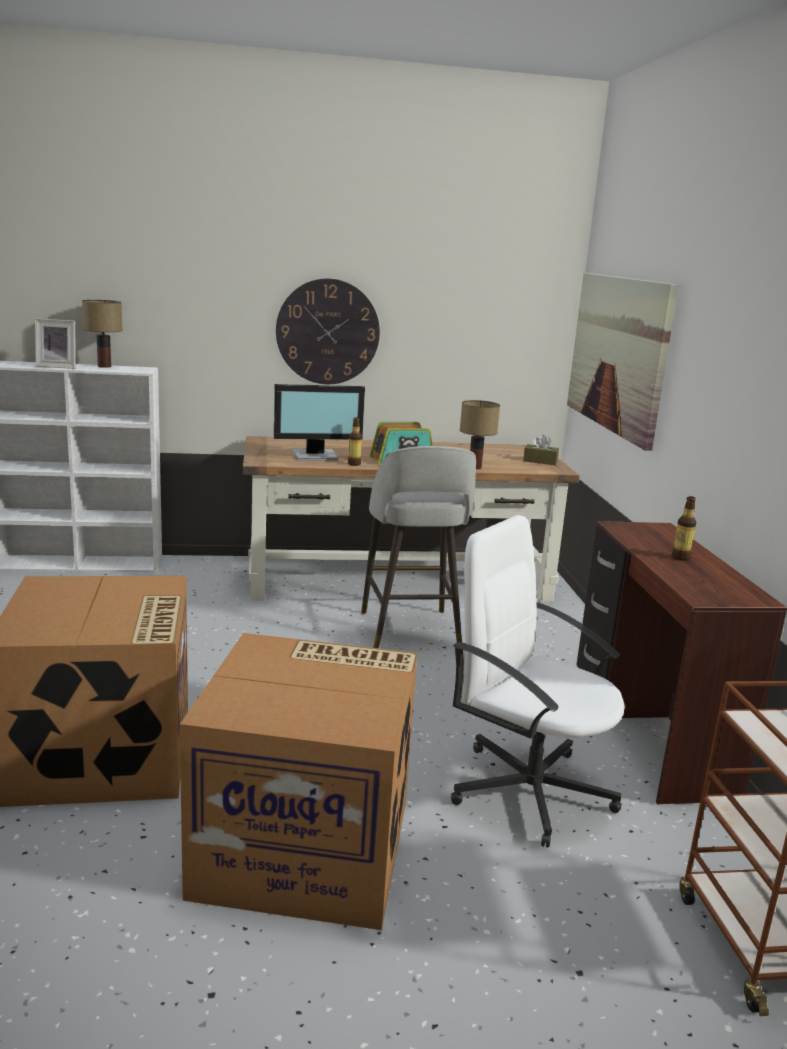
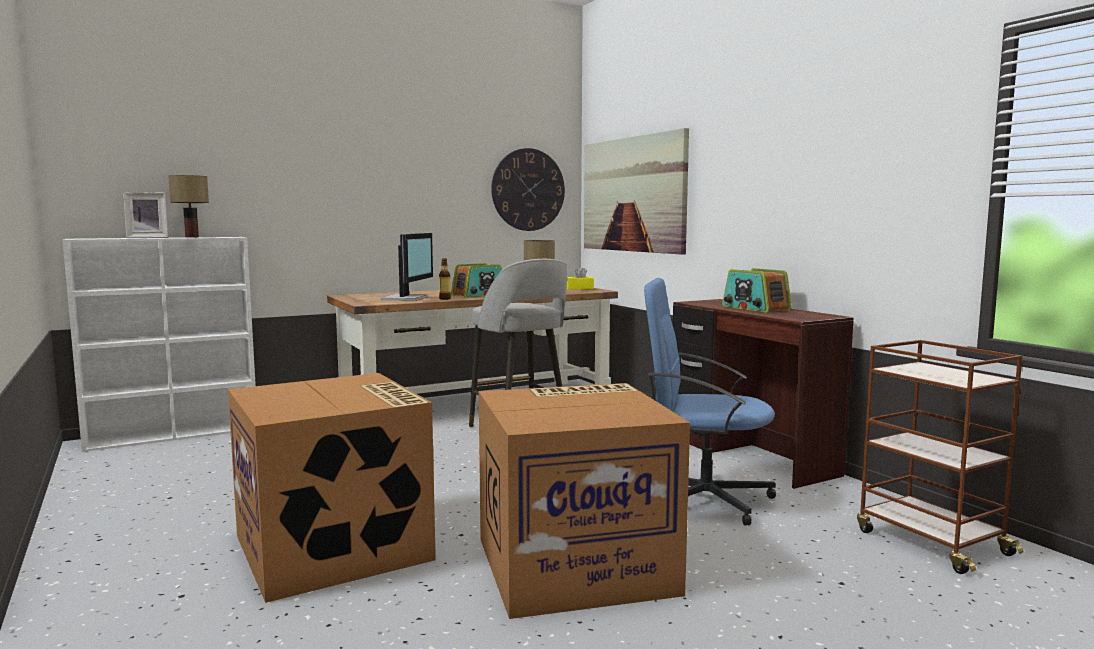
camera: 20 degrees left, 10 degrees down
monitor [274,384,365,461] -> monitor turned 45 degrees counterclockwise [381,233,433,301]
wall clock [276,279,380,384] -> wall clock moved to [491,148,565,231]
white office chair [451,515,625,848] -> blue office chair [644,278,776,526]
brown tissue box [523,435,559,465] -> yellow tissue box [567,267,594,290]
bottle [672,496,696,561] -> radio [722,268,792,312]

